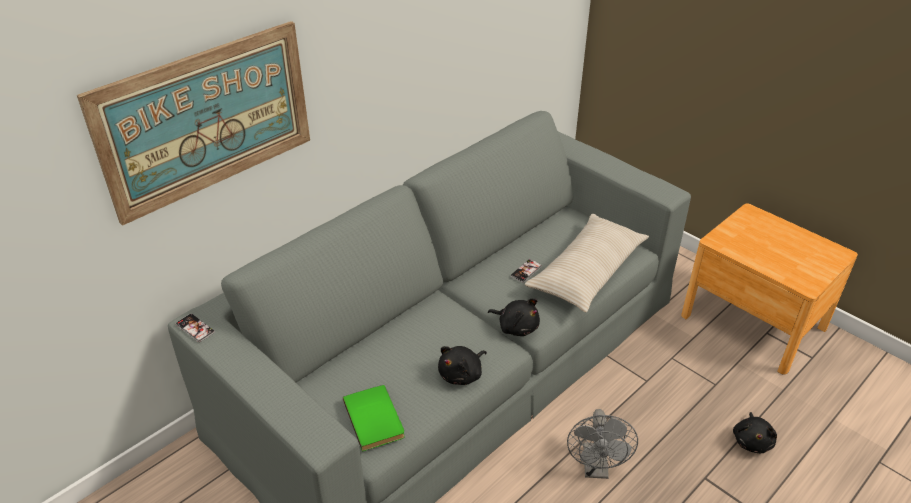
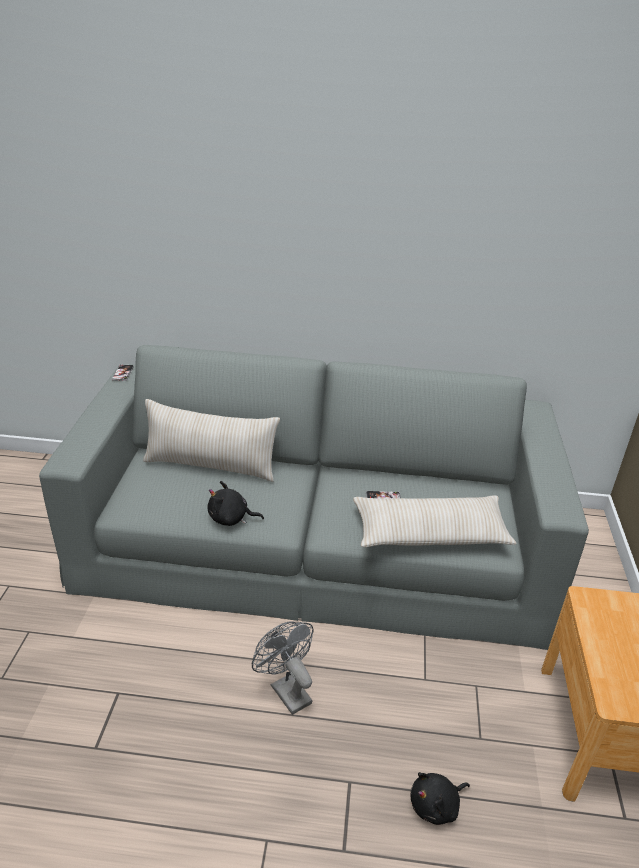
camera: 50 degrees right, 5 degrees down
picture [77,21,310,225] -> none
green book [343,385,405,452] -> none
black plush toy [488,299,540,336] -> none
grey fan [567,409,638,479] -> grey fan turned 90 degrees clockwise [252,621,314,715]
none -> beige pillow [143,399,280,482]

